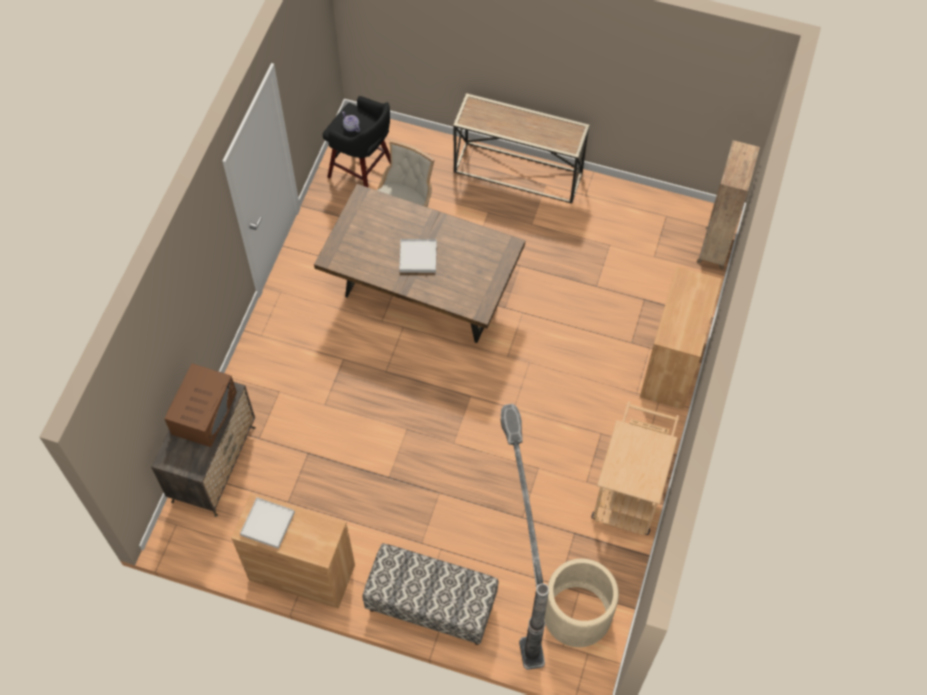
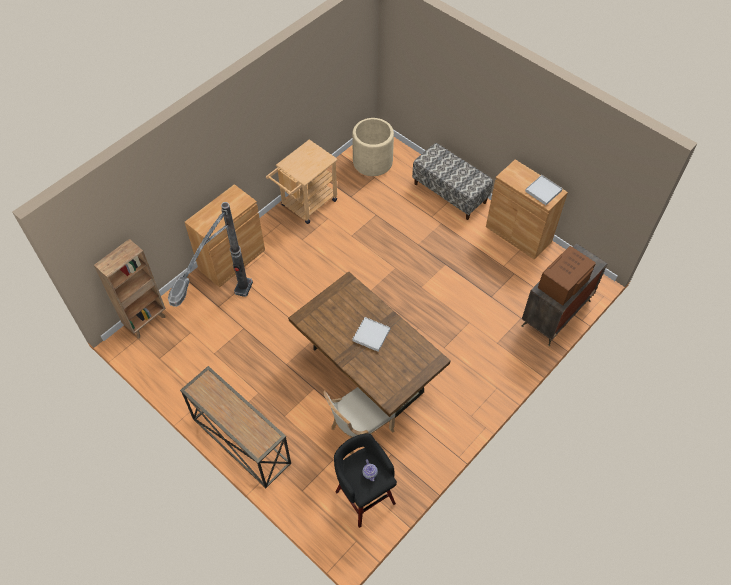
camera: 155 degrees left, 5 degrees down
floor lamp [501,404,549,670] -> floor lamp moved to [168,202,253,307]

